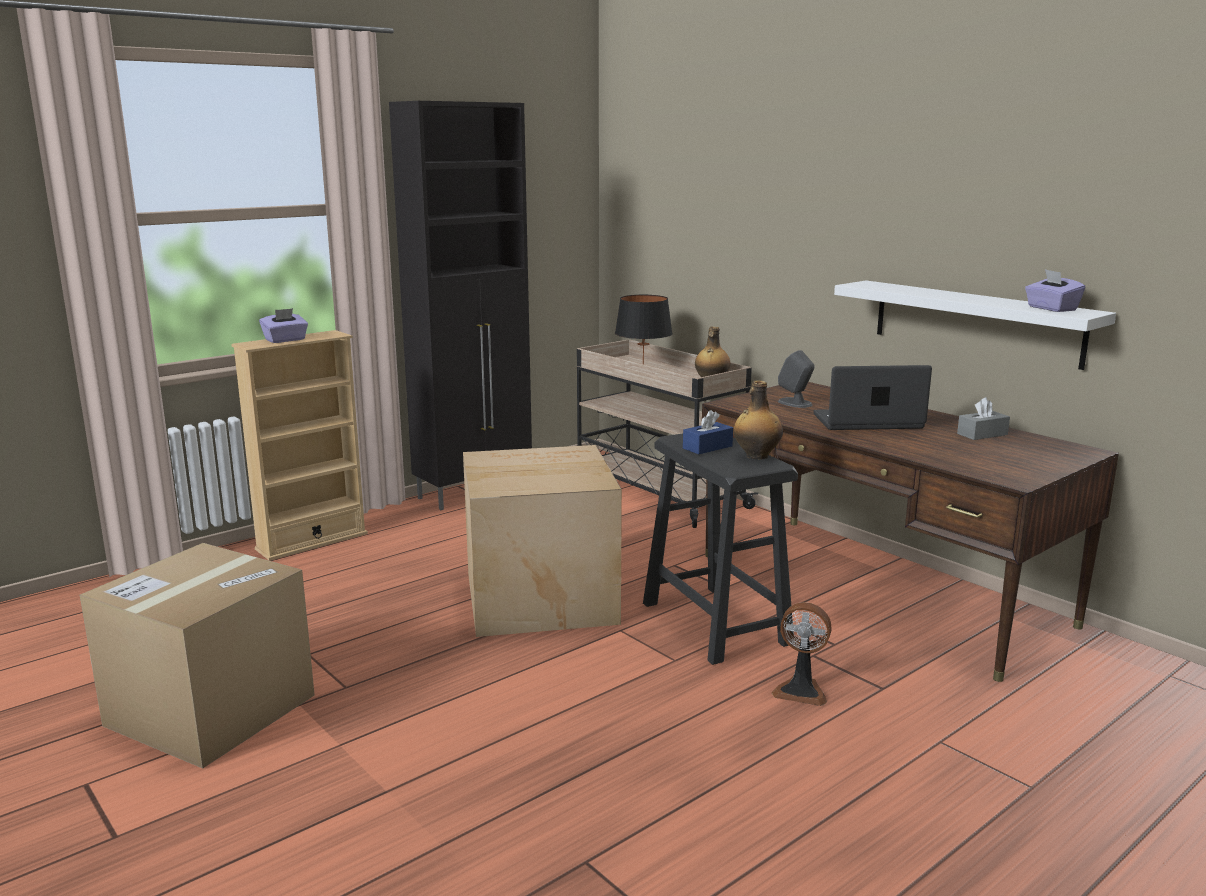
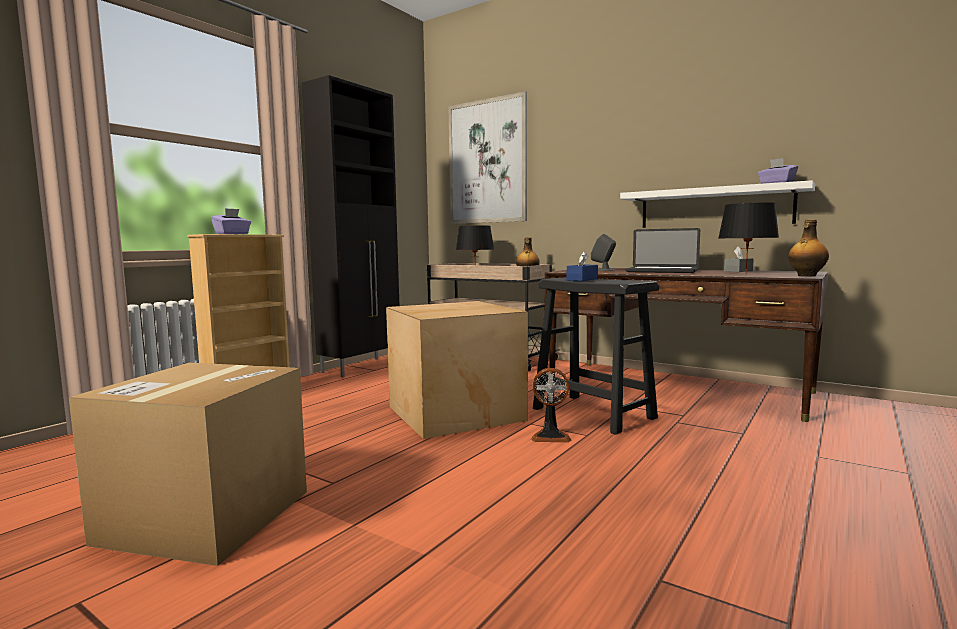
camera: 15 degrees left, 10 degrees down
bottle [734,380,783,460] -> bottle moved to [788,219,829,277]
fan [772,602,832,706] -> fan moved to [531,368,571,442]
laptop [813,365,932,430] -> laptop turned 135 degrees counterclockwise [626,228,700,273]
none -> picture [448,91,527,224]
none -> black table lamp [719,202,779,274]

